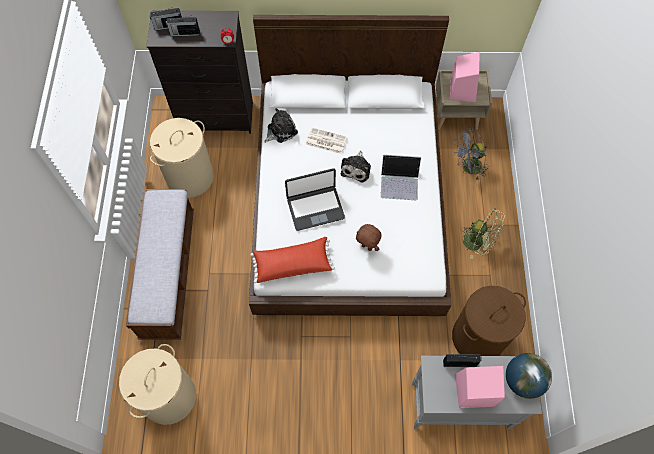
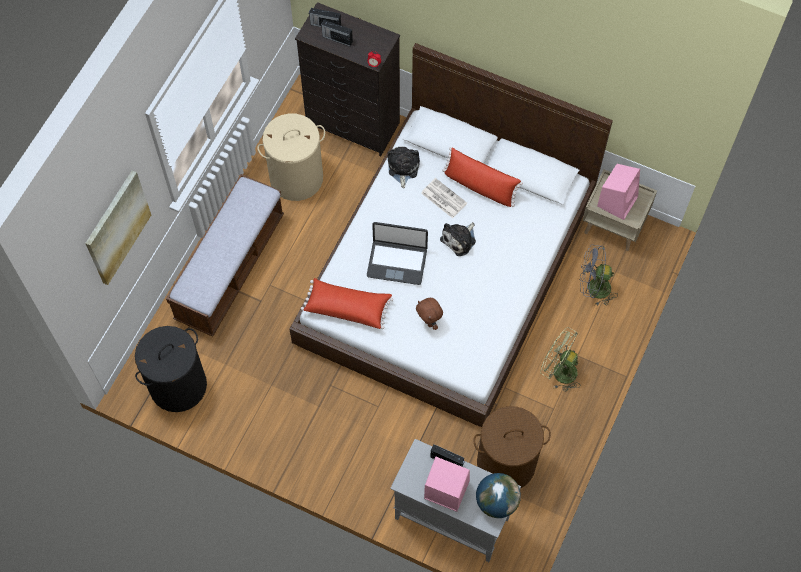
camera: 25 degrees right, 0 degrees up
beige laundry basket [119,344,196,425] -> black laundry basket [135,326,207,412]
plush toy [264,108,298,143] -> plush toy turned 75 degrees counterclockwise [388,146,420,189]
laptop [380,154,421,200] -> none
green fan [461,208,505,259] -> green fan turned 150 degrees clockwise [540,327,581,392]
none -> picture [85,170,151,285]
none -> red pillow [442,147,523,207]

